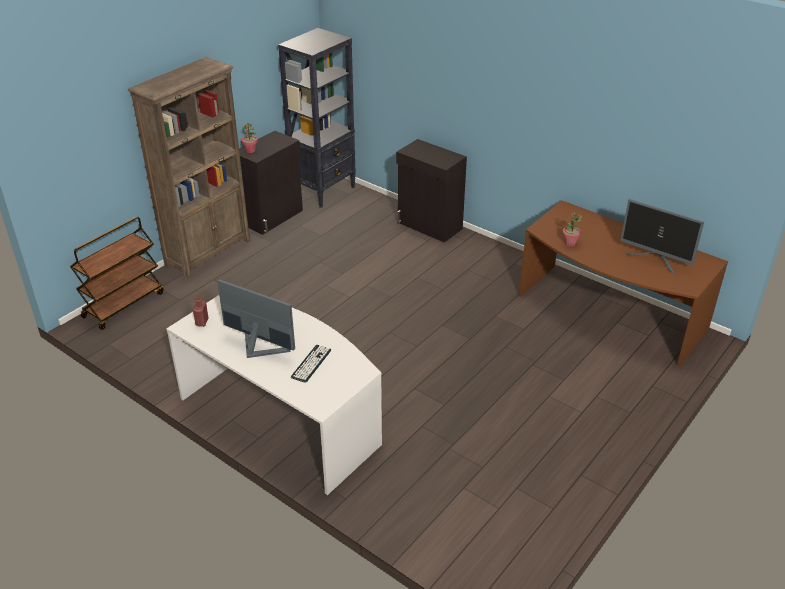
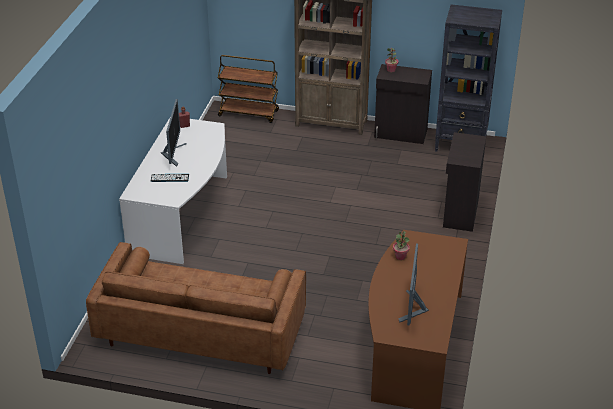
camera: 65 degrees right, 0 degrees up
none -> brown sofa [86,242,306,374]

